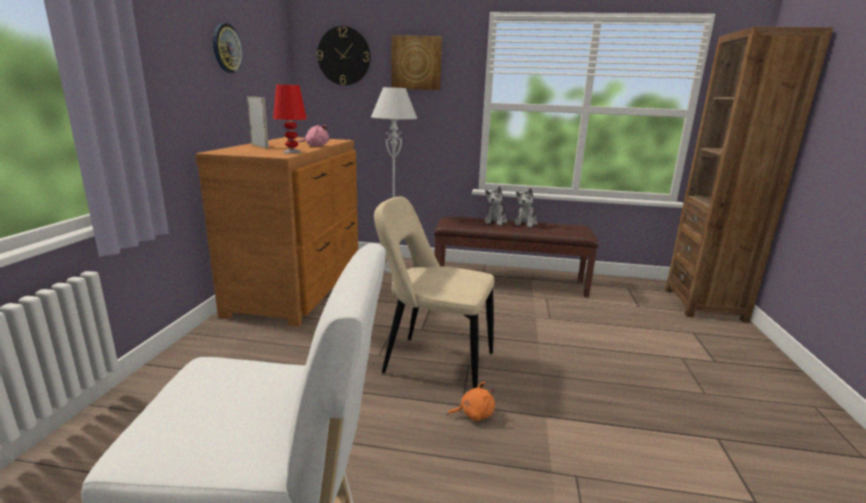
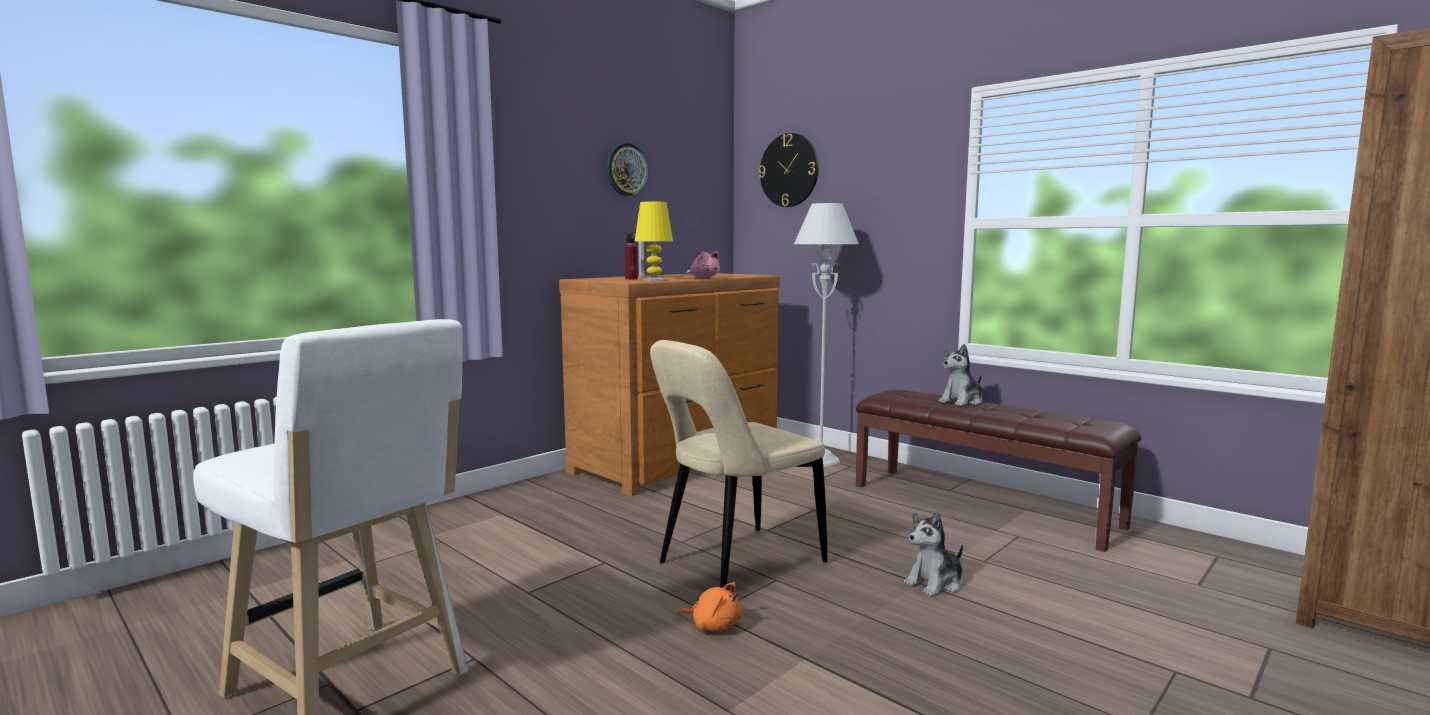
camera: 35 degrees right, 10 degrees down
red table lamp [273,84,307,153] -> yellow table lamp [635,201,673,281]
beige chair [374,196,495,388] -> beige chair turned 90 degrees counterclockwise [650,340,827,588]
picture [391,35,442,90] -> none
plush toy [514,188,538,227] -> plush toy moved to [904,511,963,597]
none -> red bottle [625,232,638,279]

